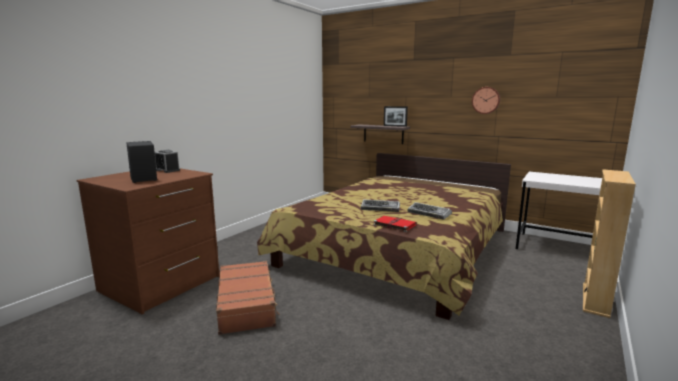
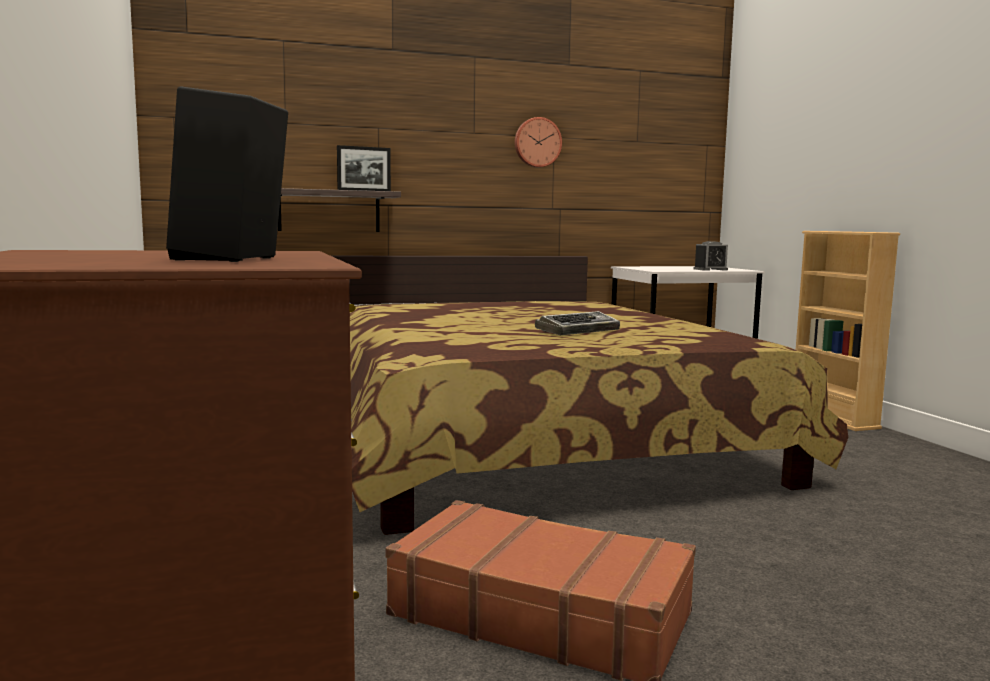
camera: 50 degrees left, 5 degrees down
alarm clock [155,150,180,173] -> alarm clock moved to [694,241,728,271]
red book [373,216,417,232] -> none
keyboard [408,202,452,220] -> none

